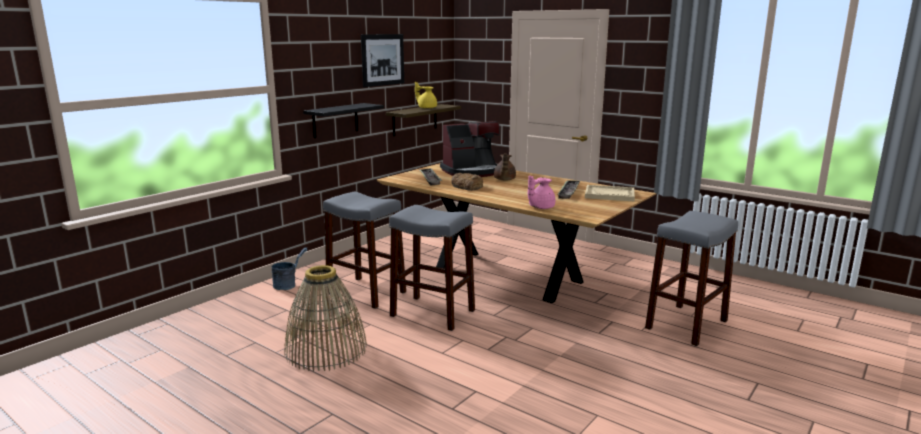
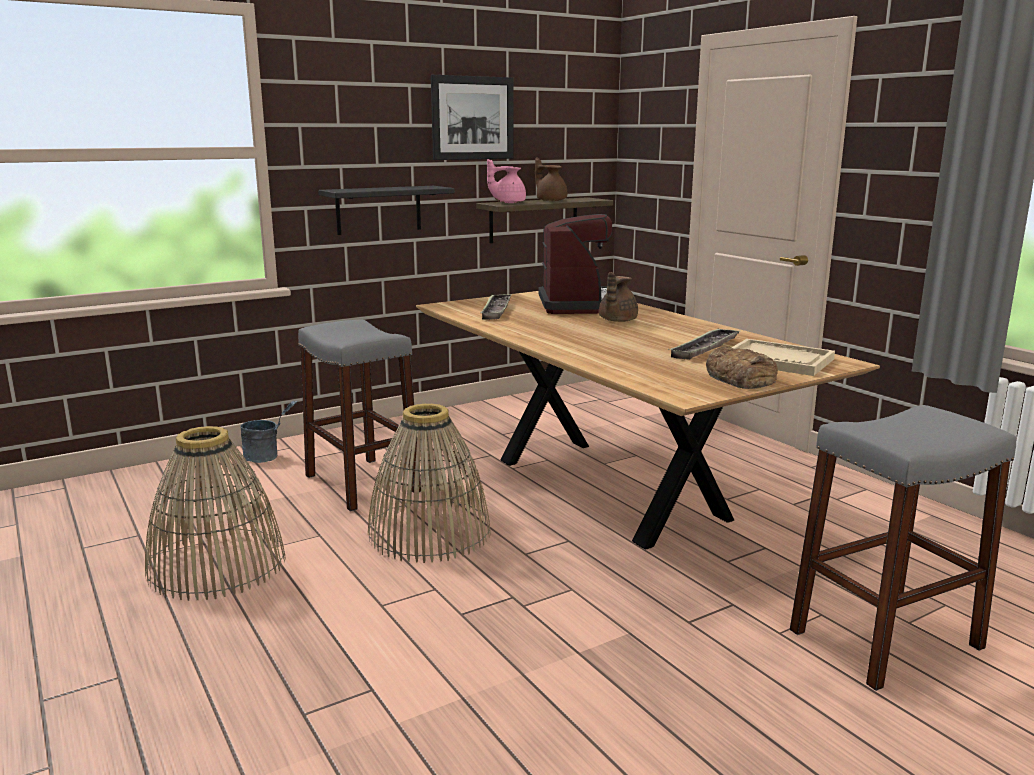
camera: 20 degrees right, 0 degrees up
grey stool [389,205,475,331] -> basket [368,404,491,563]
yellow teapot [415,82,437,109] -> brown teapot [535,157,567,201]
coffee machine [440,121,500,177] -> coffee machine turned 90 degrees counterclockwise [538,214,612,314]
bread [451,173,483,191] -> bread moved to [706,346,778,389]
pink teapot [528,176,555,209] -> pink teapot moved to [487,159,526,203]

